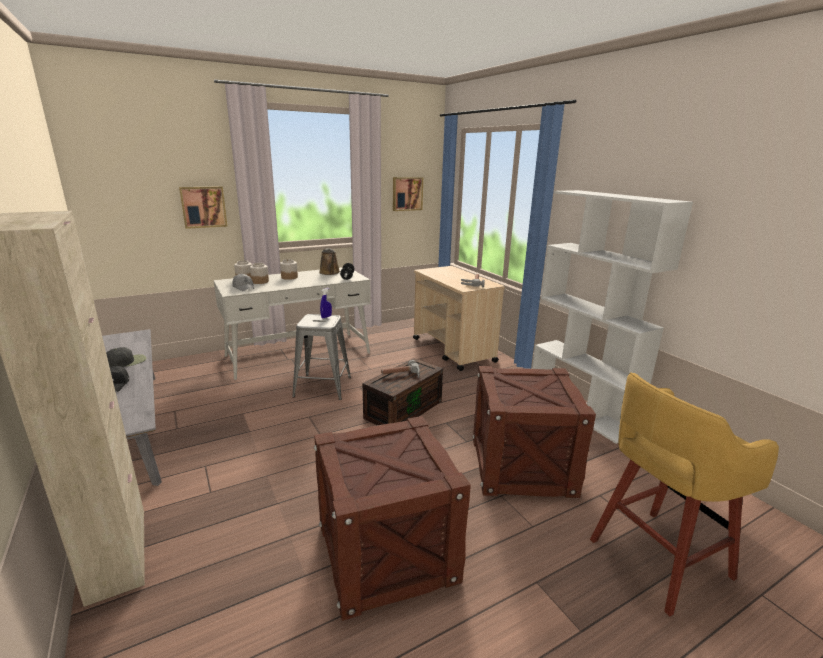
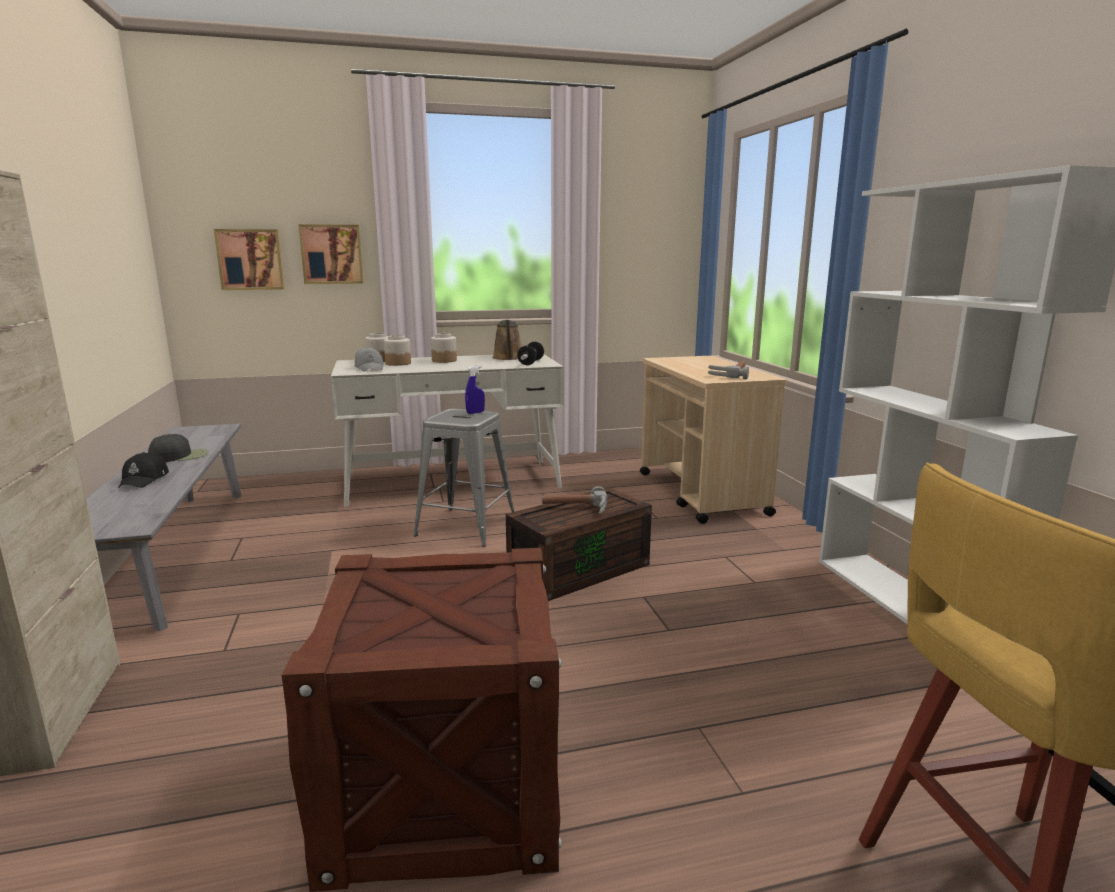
camera: 15 degrees right, 5 degrees down
picture [393,177,423,211] -> picture moved to [214,229,285,290]
crate [472,366,596,498] -> none

